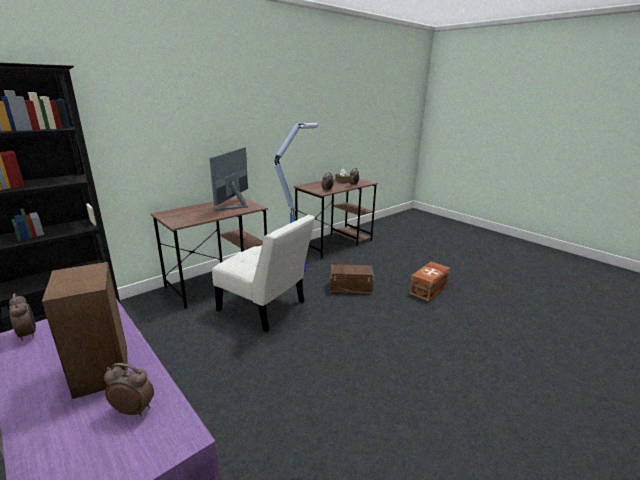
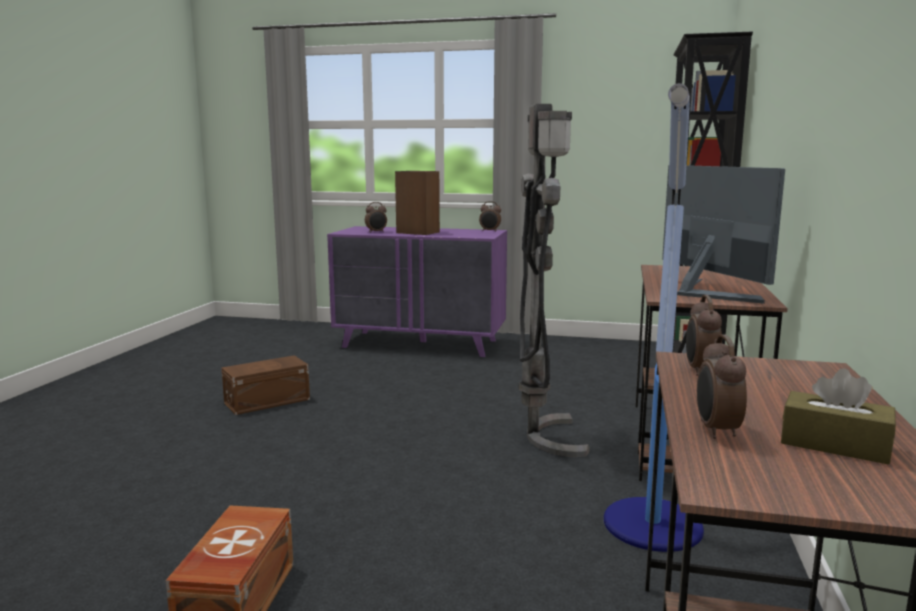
camera: 145 degrees right, 10 degrees down
white chair [212,215,315,332] -> grey floor lamp [518,104,589,457]
brown storage box [330,264,374,294] -> brown storage box moved to [222,355,310,415]

